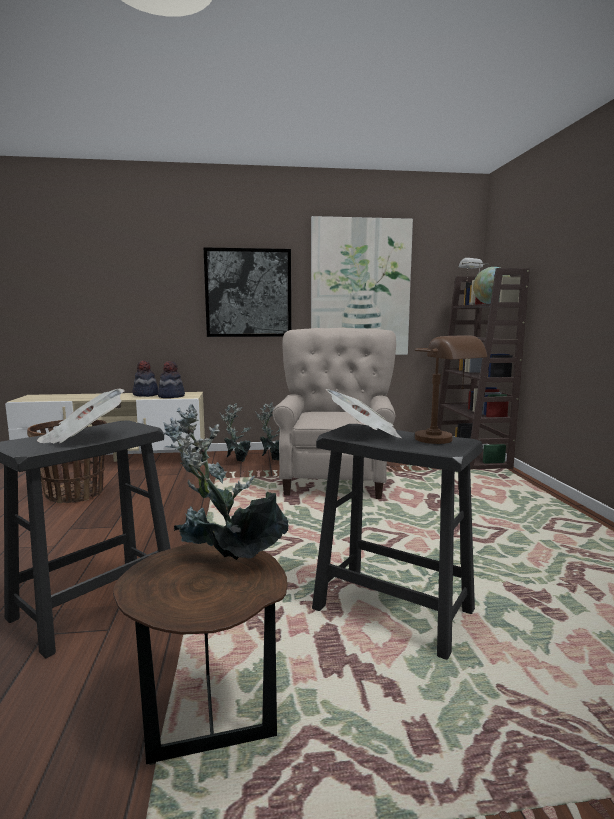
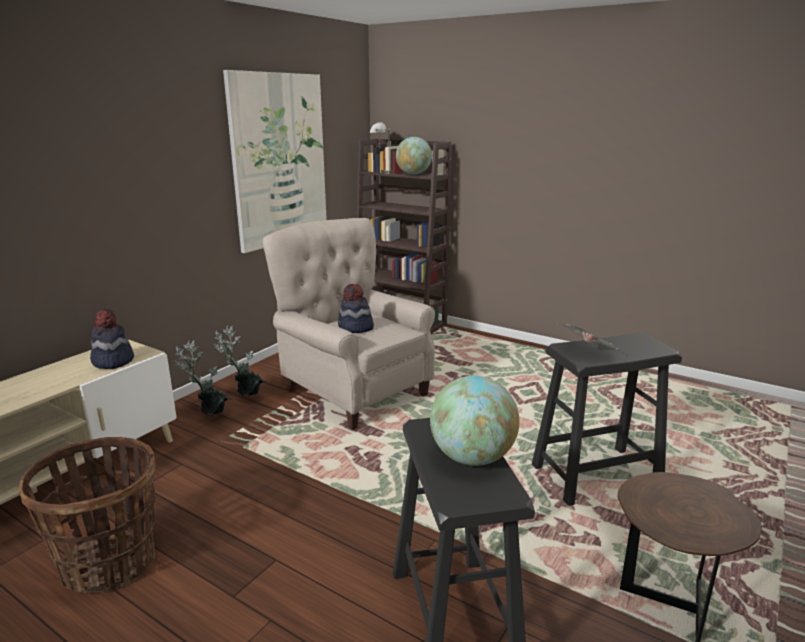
camera: 50 degrees left, 10 degrees up
newspaper [37,389,124,444] -> globe [430,376,519,466]
hat [133,360,158,397] -> hat moved to [338,284,374,333]
potted plant [163,404,288,560] -> none
picture [203,247,291,337] -> none
brown table lamp [415,335,487,444] -> none

